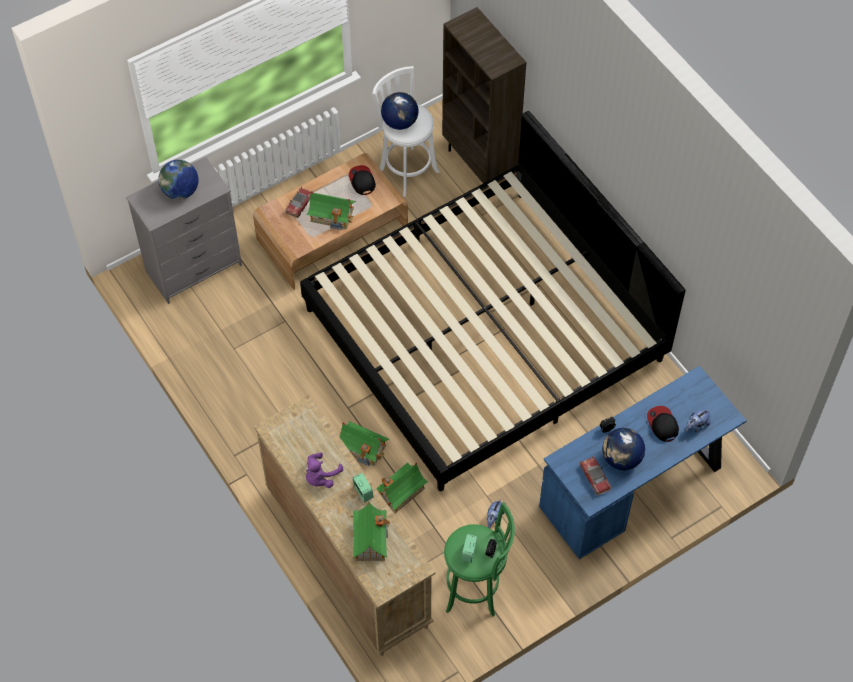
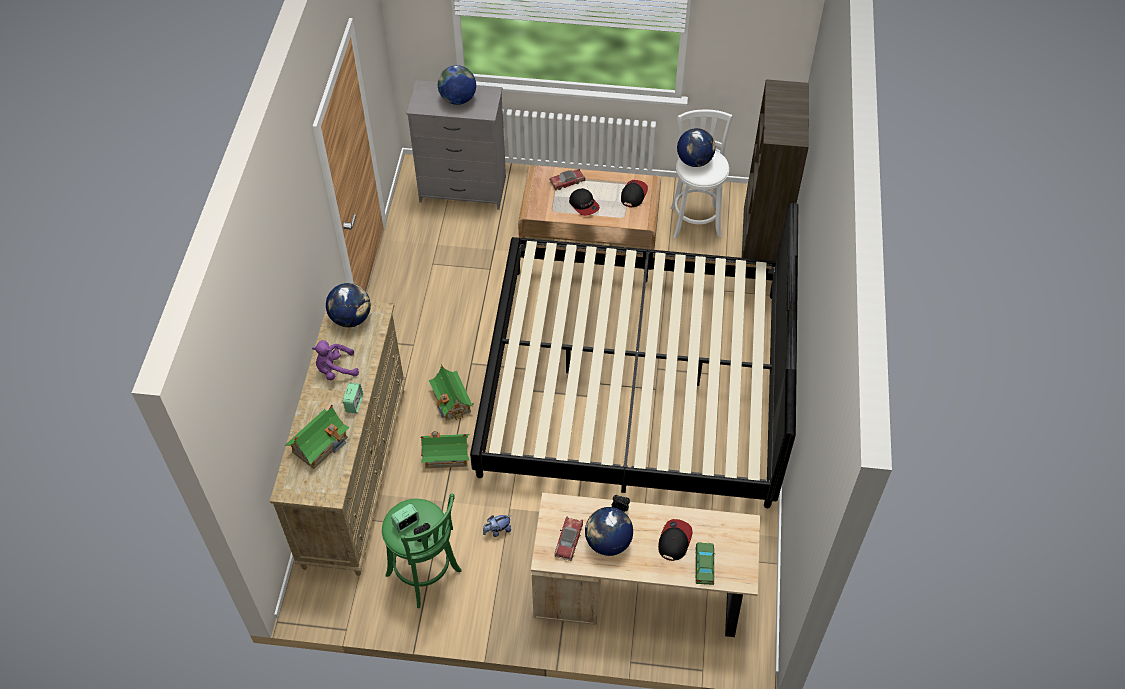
camera: 40 degrees right, 5 degrees down
toy house [306,191,356,230] -> cap [569,188,600,216]
blue desk [539,366,747,559] -> beige desk [531,493,760,637]
plush toy [685,409,711,432] -> green toy car [696,542,715,585]
none -> globe [326,283,371,327]

